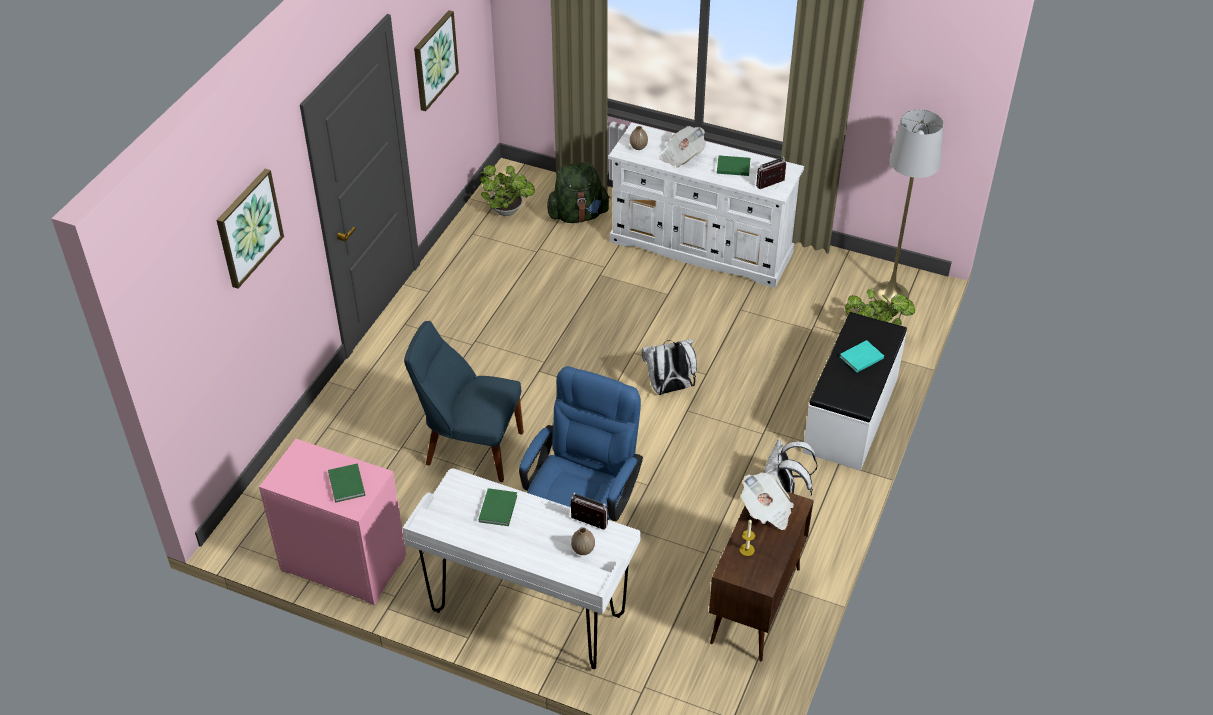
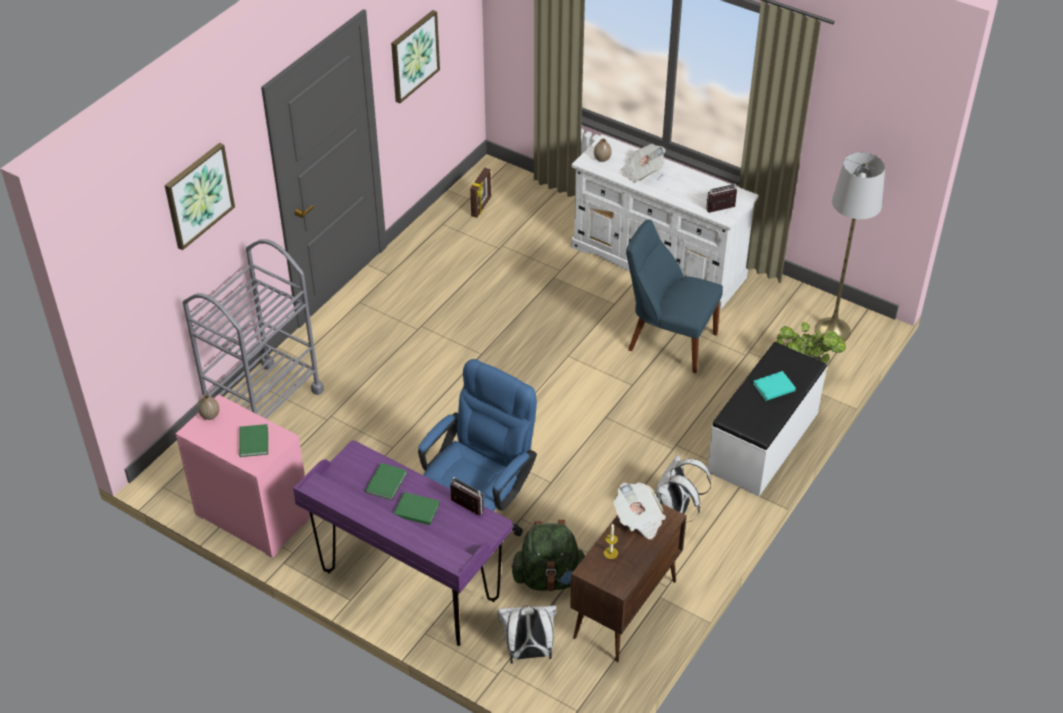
camera: 10 degrees right, 0 degrees up
white desk [403,468,641,669] -> purple desk [293,440,513,646]
blue chair [404,321,524,482] -> blue chair moved to [626,220,723,373]
potted plant [479,165,535,216] -> picture frame [470,168,491,218]
green backpack [547,162,610,223] -> green backpack moved to [512,520,585,591]
vase [571,527,595,555] -> vase moved to [198,394,219,420]
white backpack [642,339,697,395] -> white backpack moved to [497,605,556,664]
green book [717,155,750,176] -> green book moved to [394,492,440,525]
none -> grey cart [183,239,324,419]

